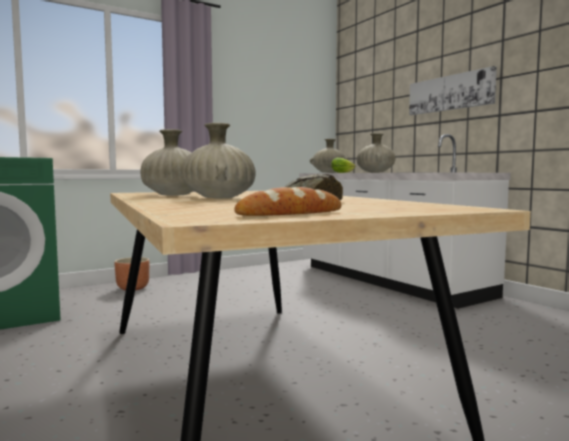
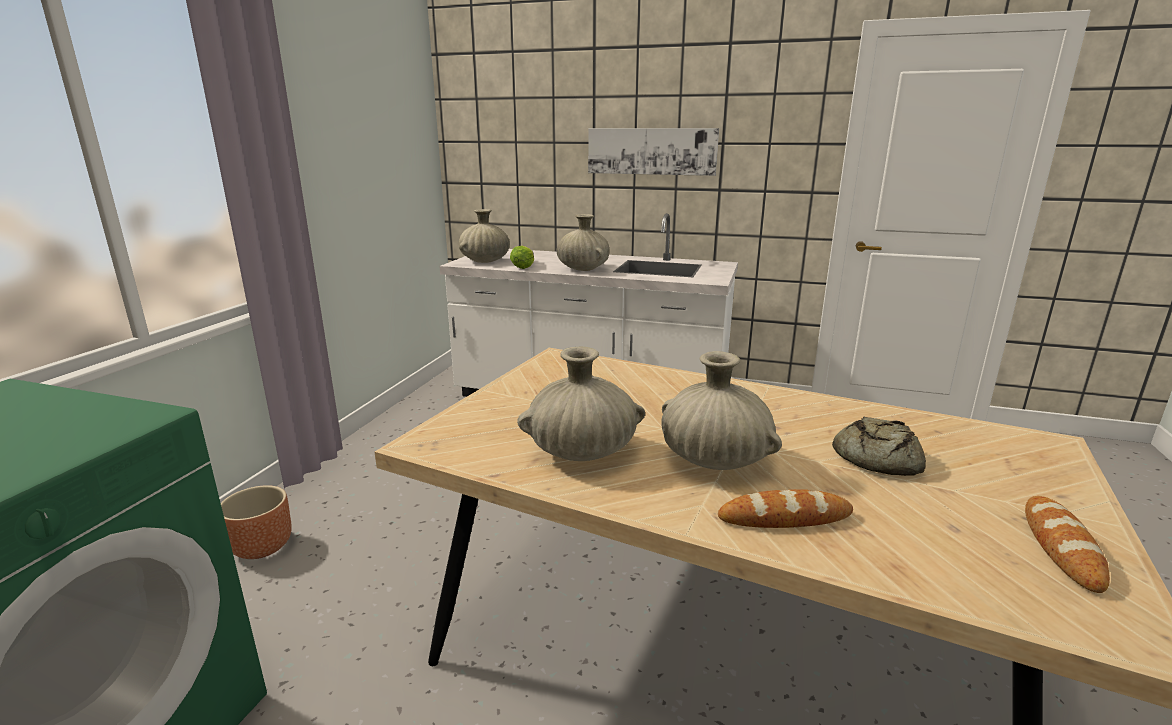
camera: 40 degrees left, 15 degrees up
none -> bread [718,489,853,528]

